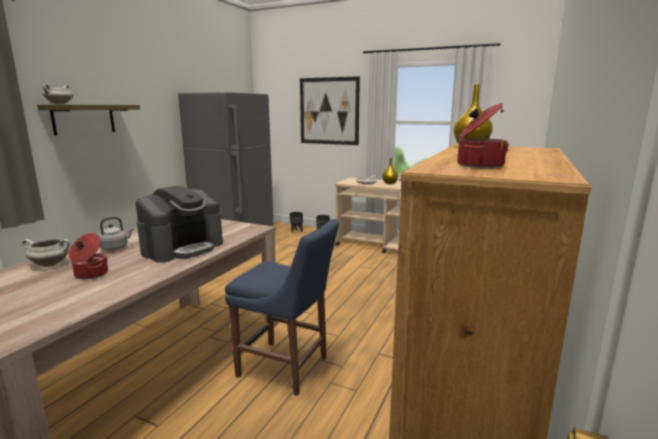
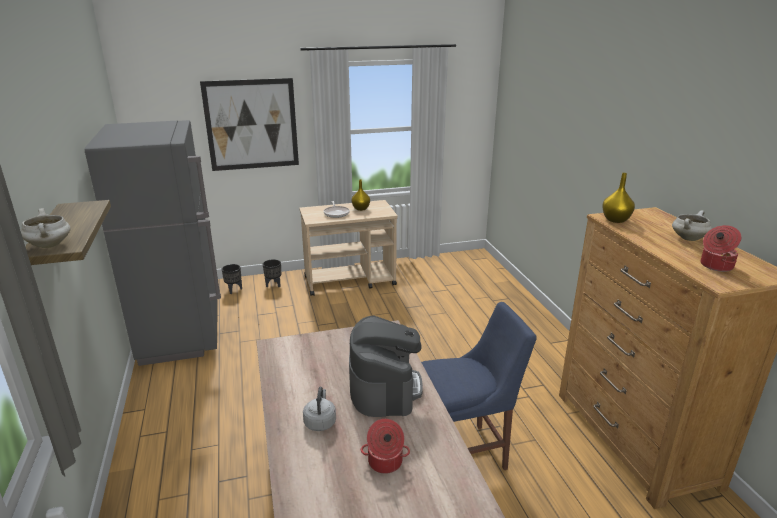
camera: 40 degrees left, 10 degrees up
white cooking pot [22,239,70,267] -> white cooking pot moved to [672,210,712,241]

